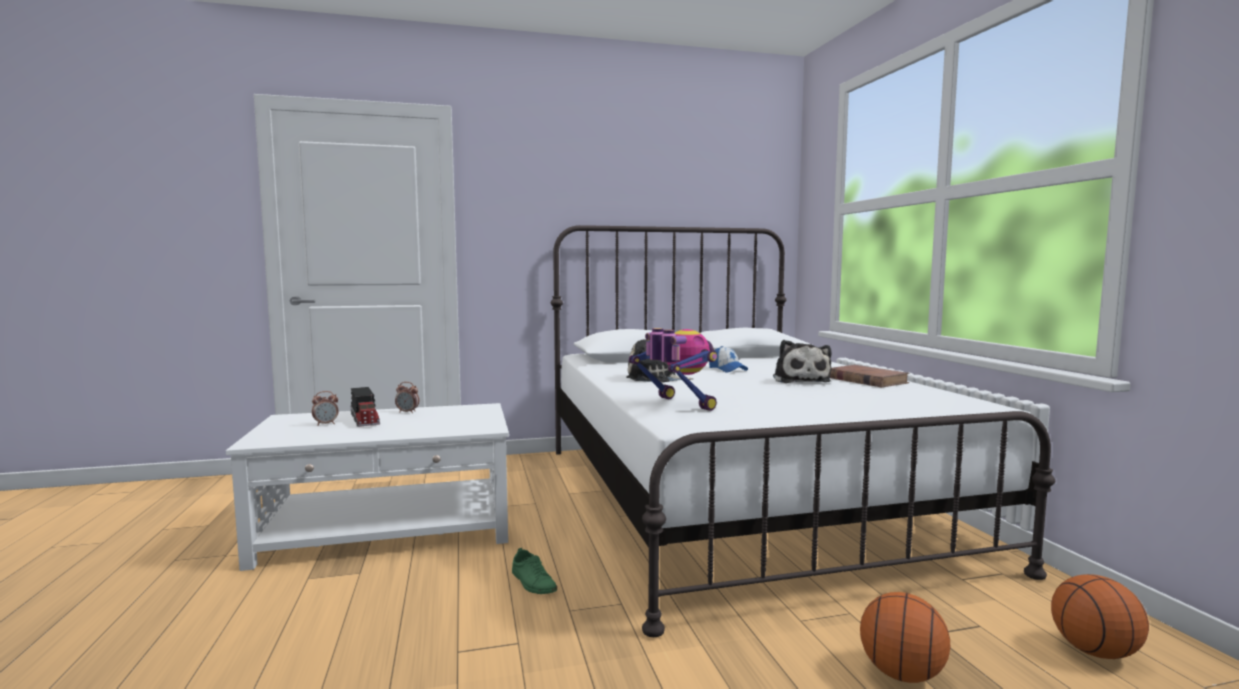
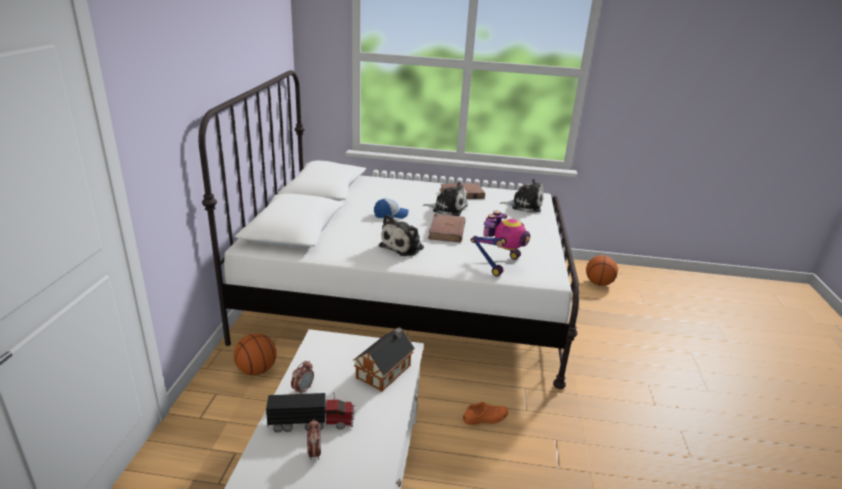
camera: 70 degrees left, 20 degrees up
green shoe [512,548,557,594] -> orange shoe [463,402,508,425]
toy robot [629,328,717,411] -> toy robot turned 135 degrees clockwise [471,211,530,276]
basketball [860,592,951,683] -> basketball moved to [234,333,277,375]
none -> toy house [354,327,415,392]
none -> brown book [428,214,466,242]
none -> plush toy [500,179,544,213]

